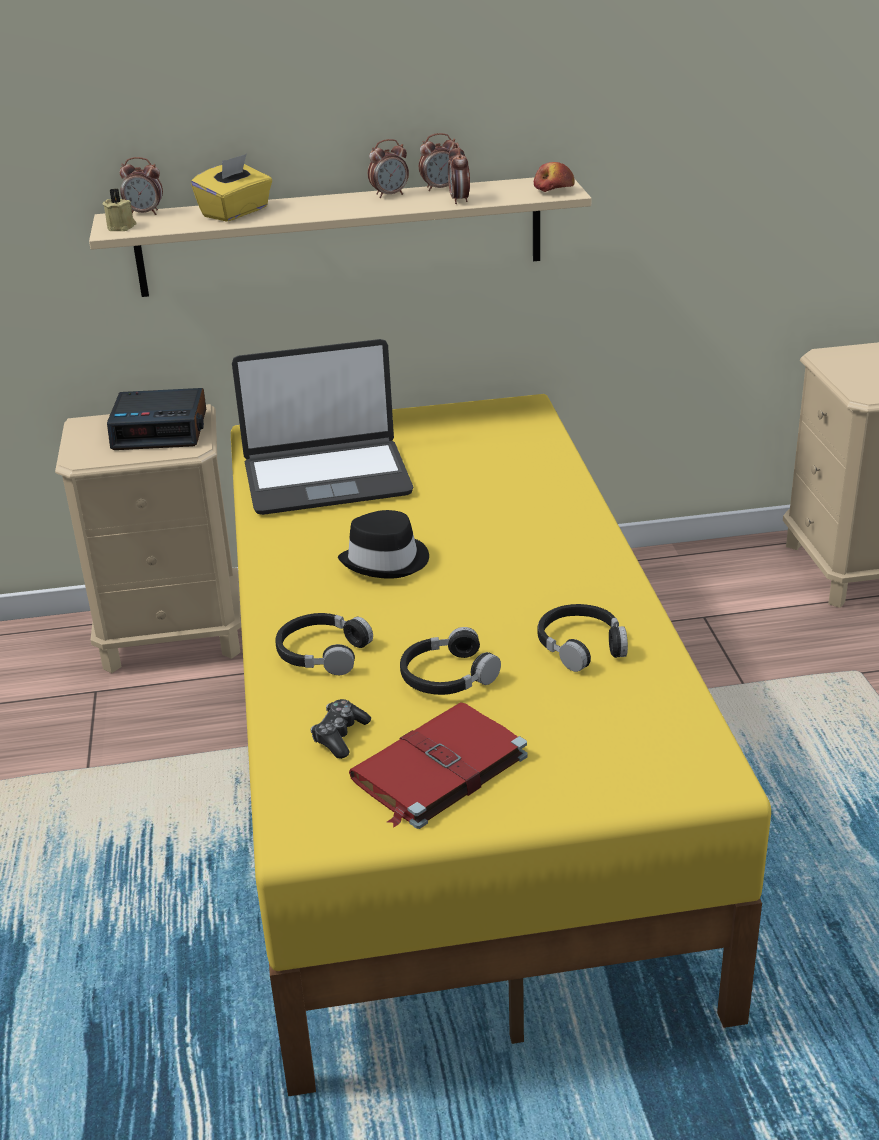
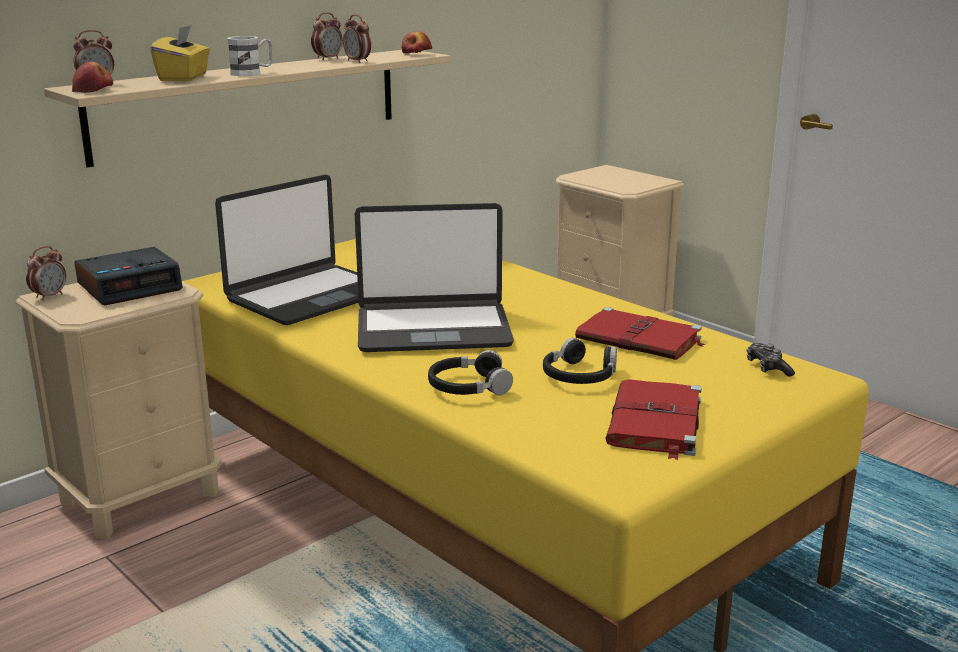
camera: 35 degrees left, 10 degrees down
beige candle [103,189,137,231] -> apple [72,62,113,93]
game controller [311,699,371,759] -> game controller moved to [747,343,795,377]
black hat [338,510,429,579] -> laptop [355,203,514,352]
alarm clock [368,139,409,198] -> alarm clock moved to [26,246,66,301]
black headphones [537,604,628,672] -> red book [575,307,707,360]
none -> white mug [228,36,272,76]

